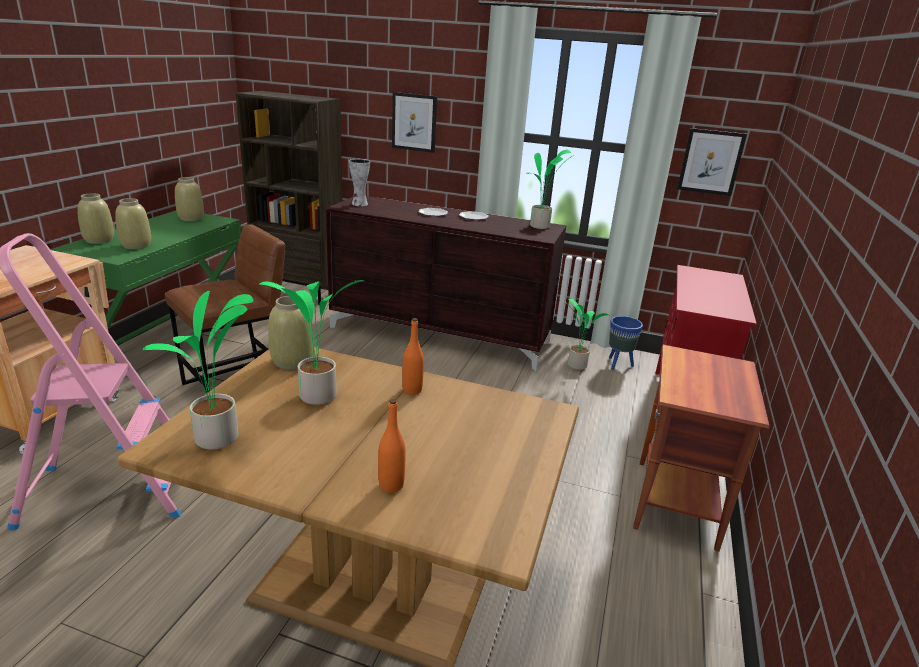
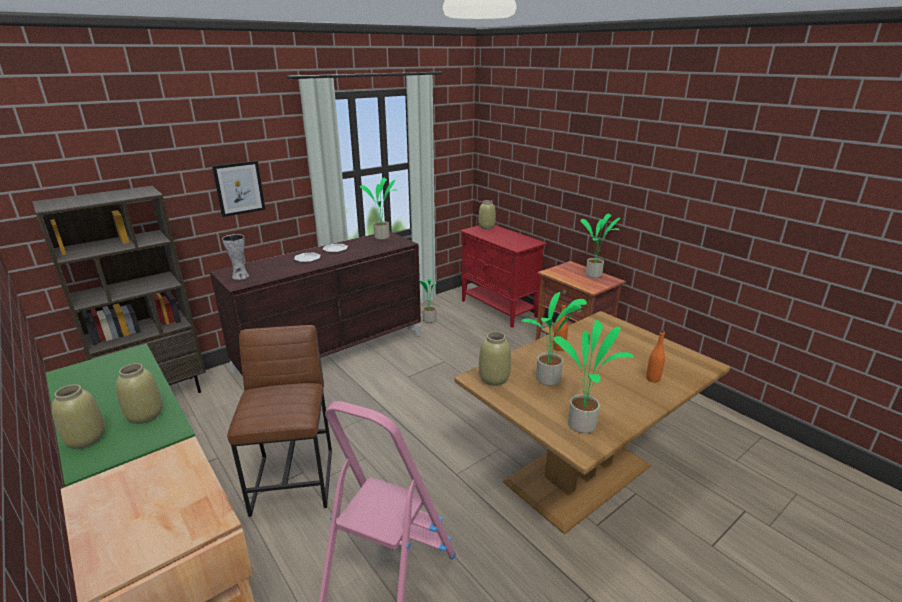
camera: 55 degrees left, 0 degrees up
beige vase [175,177,204,221] -> beige vase moved to [478,200,496,229]
blue planter [609,316,643,370] -> none
picture [677,128,747,196] -> none
none -> potted plant [580,213,620,278]

